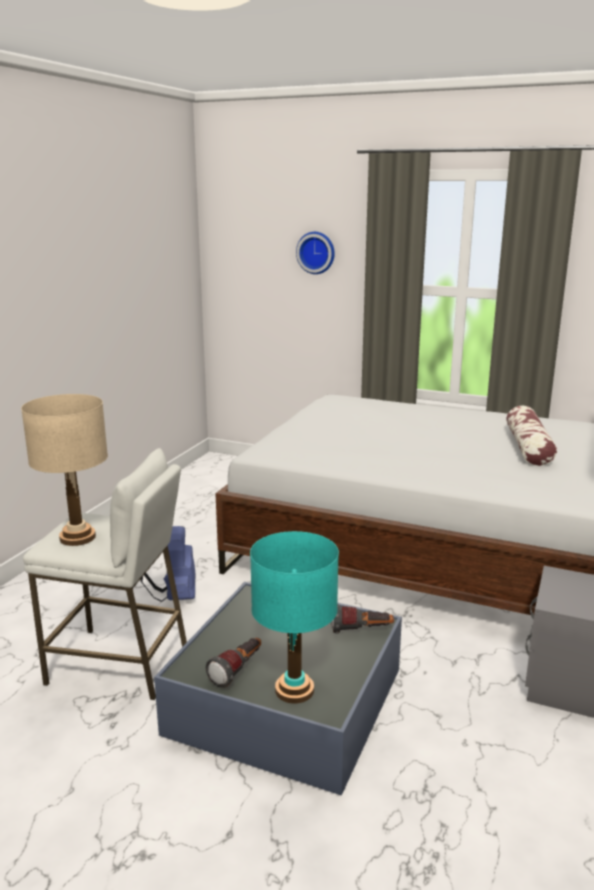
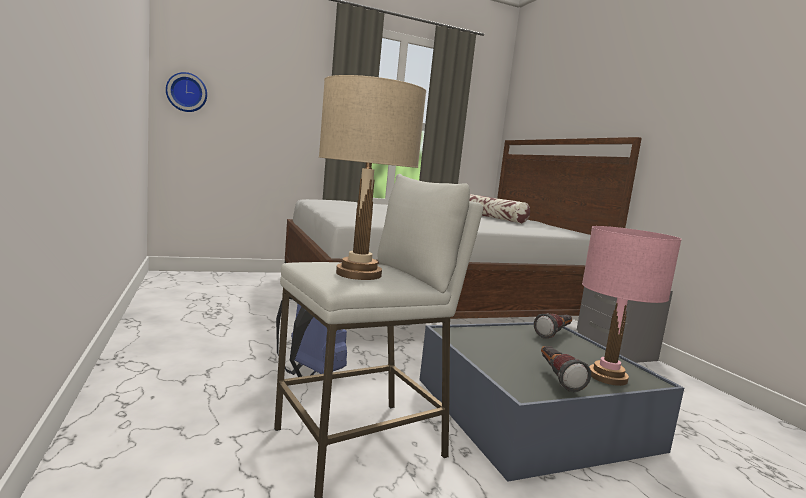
camera: 45 degrees left, 10 degrees down
turquoise table lamp [250,531,339,704] -> pink table lamp [582,226,682,386]
wall clock [296,232,335,274] -> wall clock moved to [166,72,207,112]

